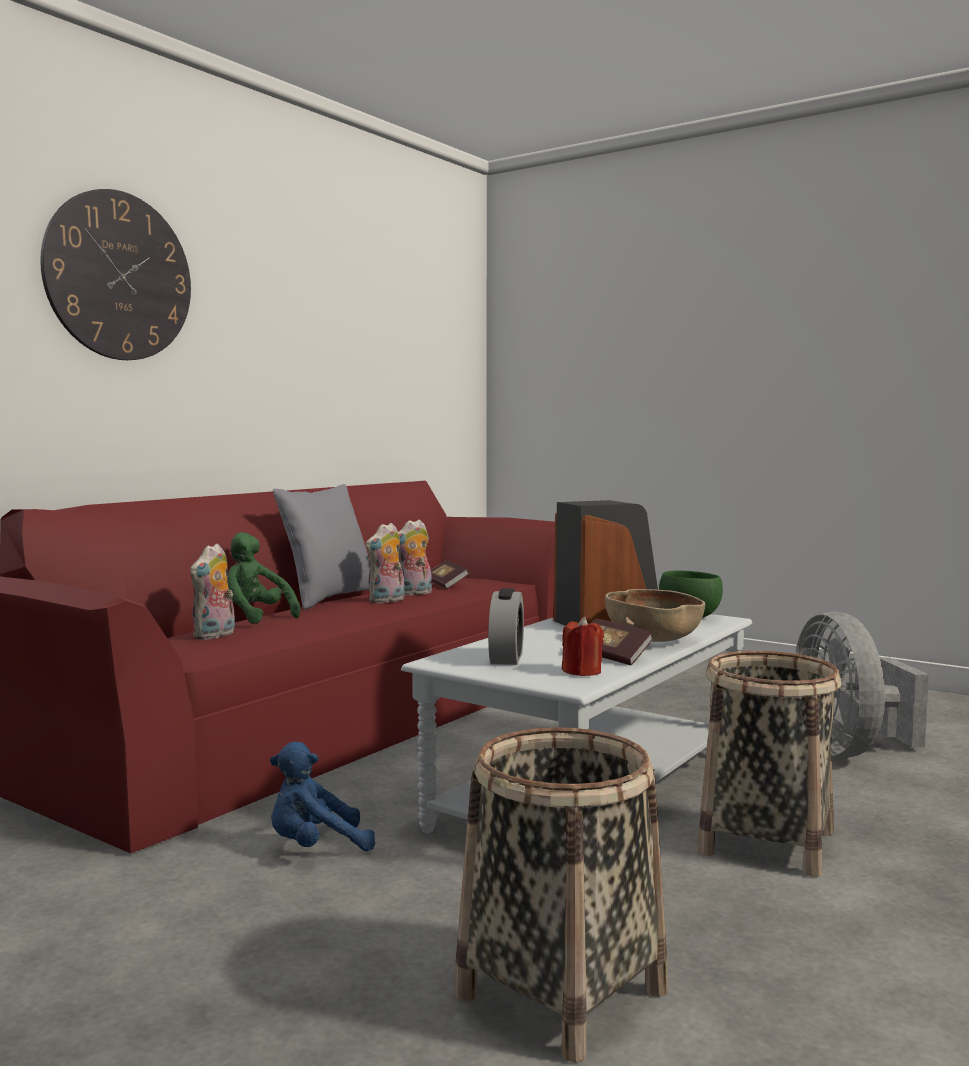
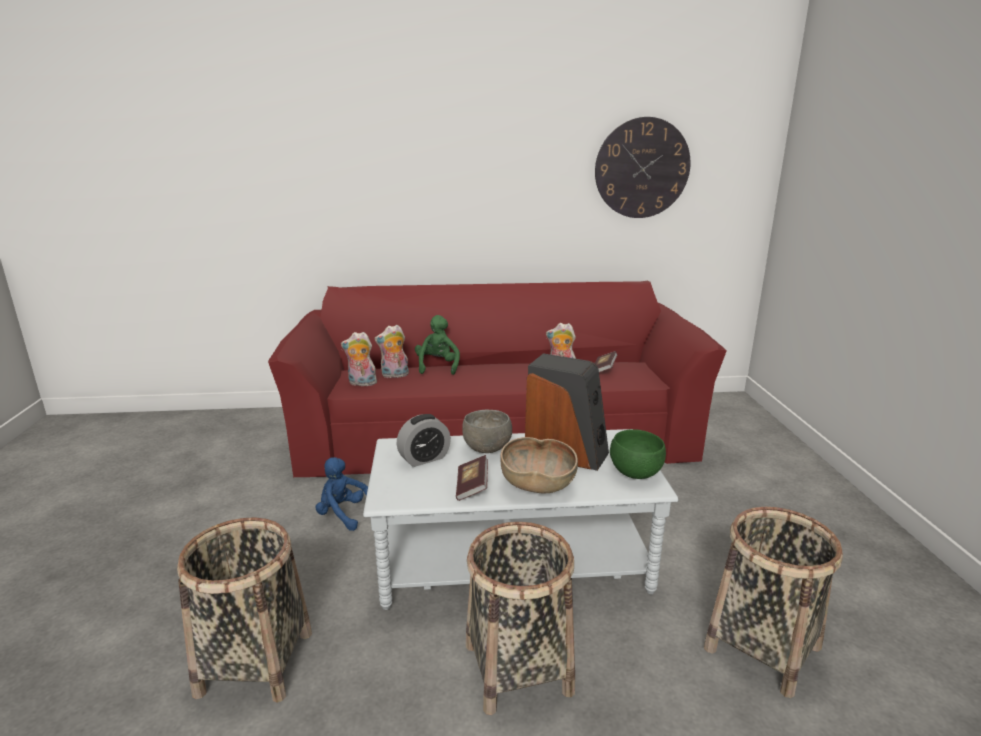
camera: 50 degrees right, 15 degrees up
wall clock [40,189,191,360] -> wall clock moved to [595,117,691,218]
grey pillow [273,484,370,610] -> none
plush toy [365,523,405,603] -> plush toy moved to [341,332,377,386]
red candle [562,616,604,676] -> none
grey fan [795,611,929,758] -> basket [704,507,843,698]
none -> grey bowl [462,409,512,453]

